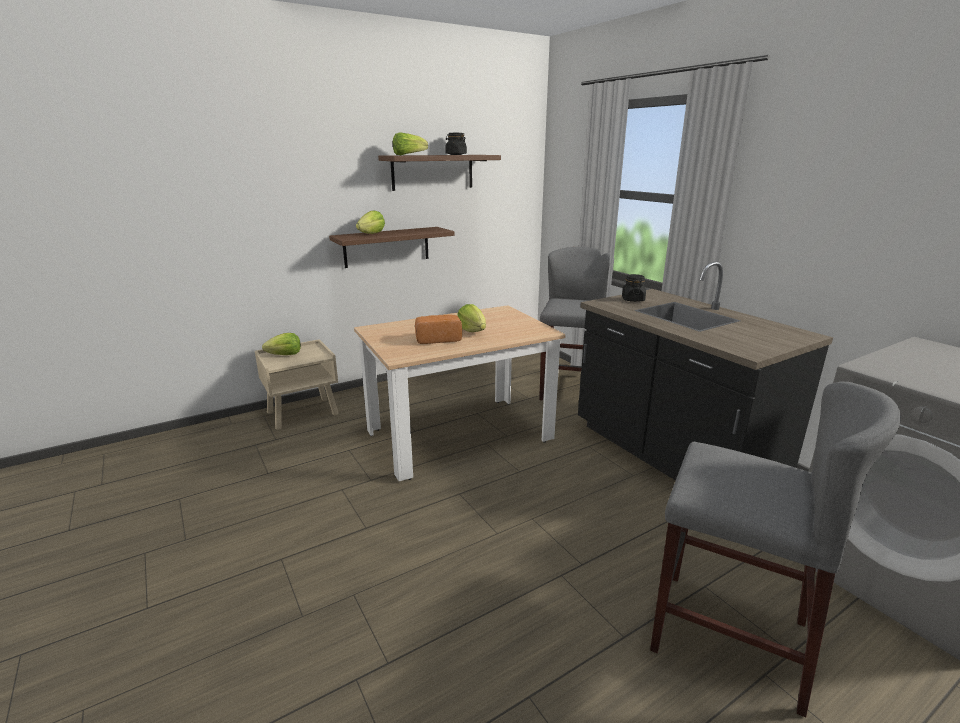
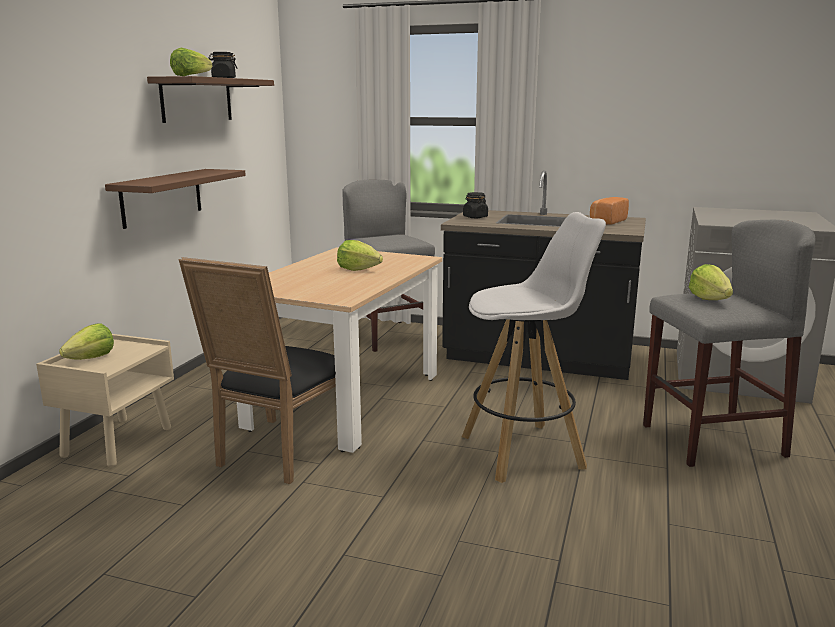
camera: 40 degrees left, 5 degrees down
lettuce [356,210,385,234] -> lettuce moved to [689,264,733,300]
bread [415,315,462,344] -> bread moved to [590,197,629,225]
none -> black chair [179,257,336,484]
none -> white stool [462,212,606,483]

